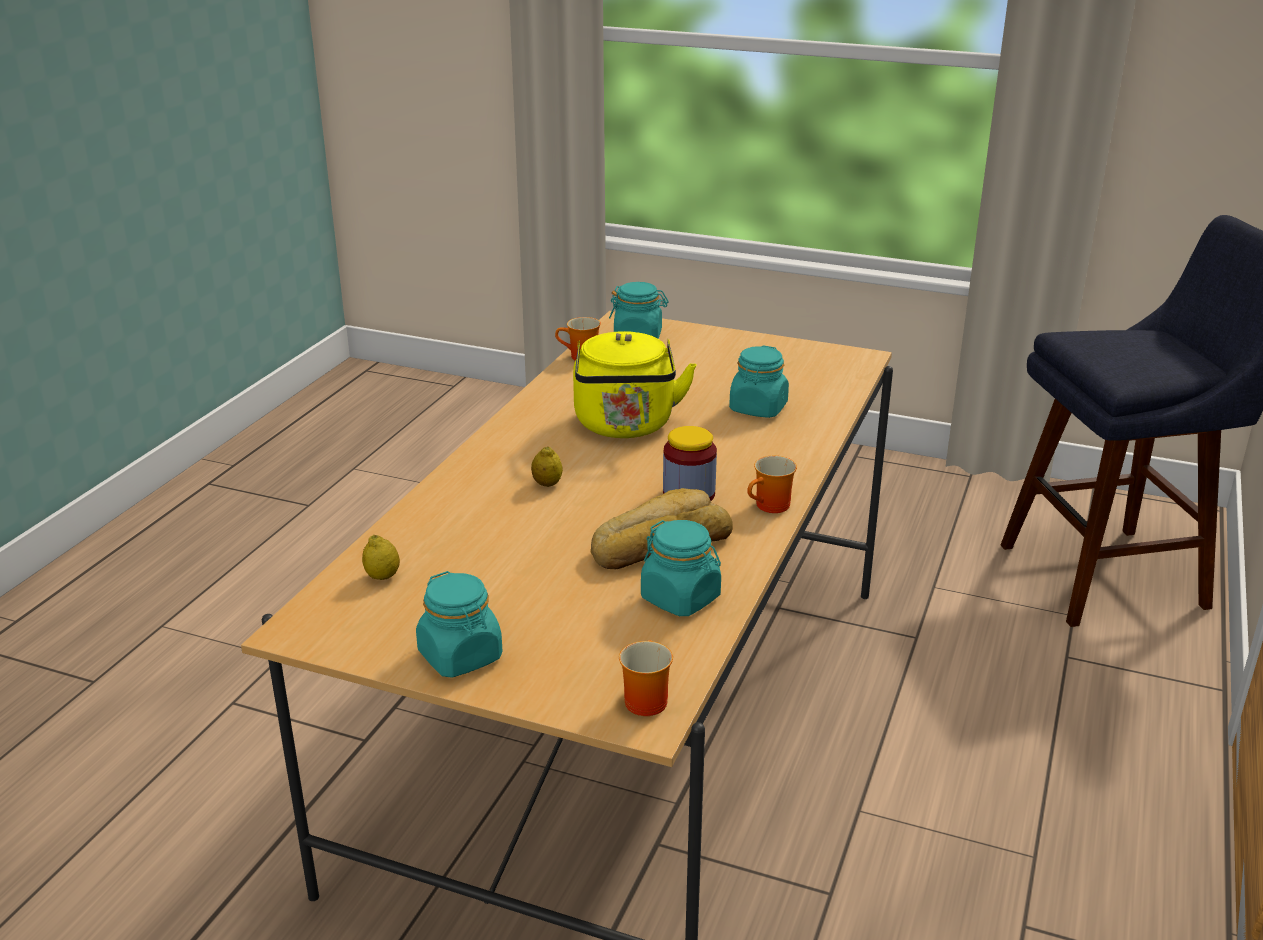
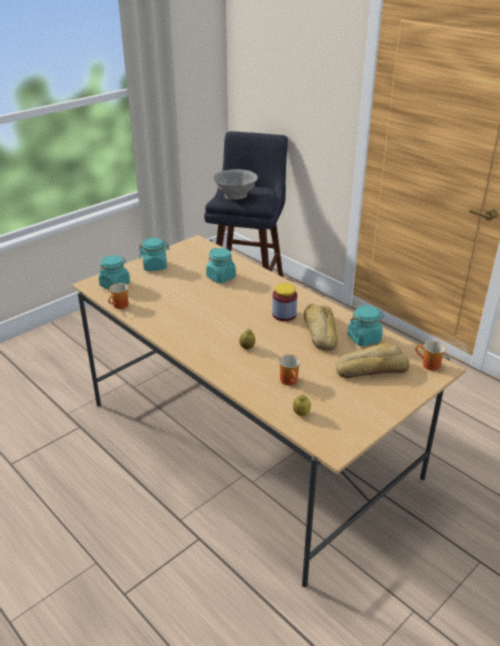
camera: 65 degrees left, 5 degrees up
turquoise jar [416,571,502,678] -> turquoise jar moved to [139,238,170,271]
yellow kettle [573,331,696,438] -> none
mug [747,456,797,513] -> mug moved to [279,354,301,385]
none -> grey bowl [213,169,258,200]
none -> bread [336,343,410,378]

